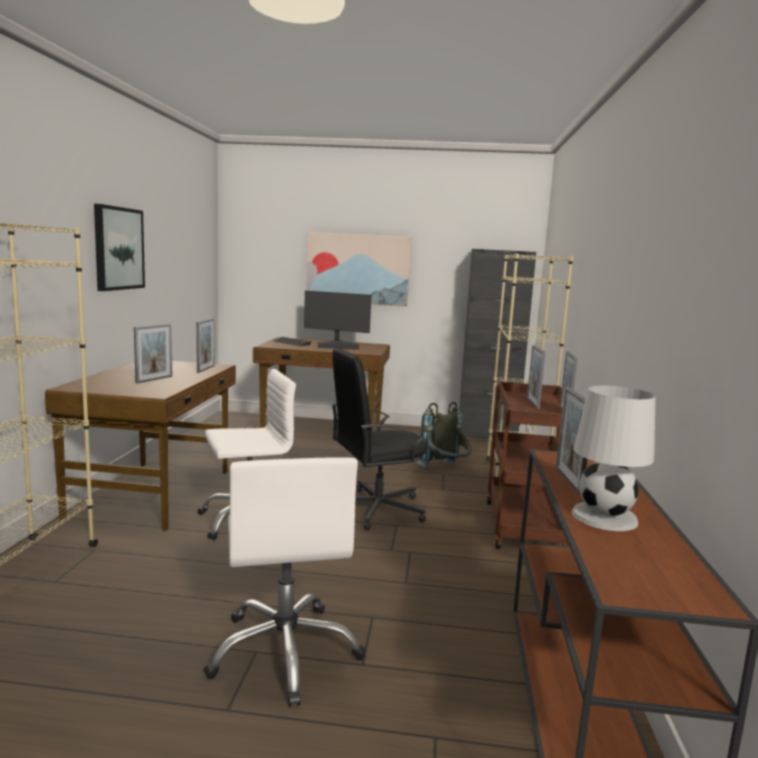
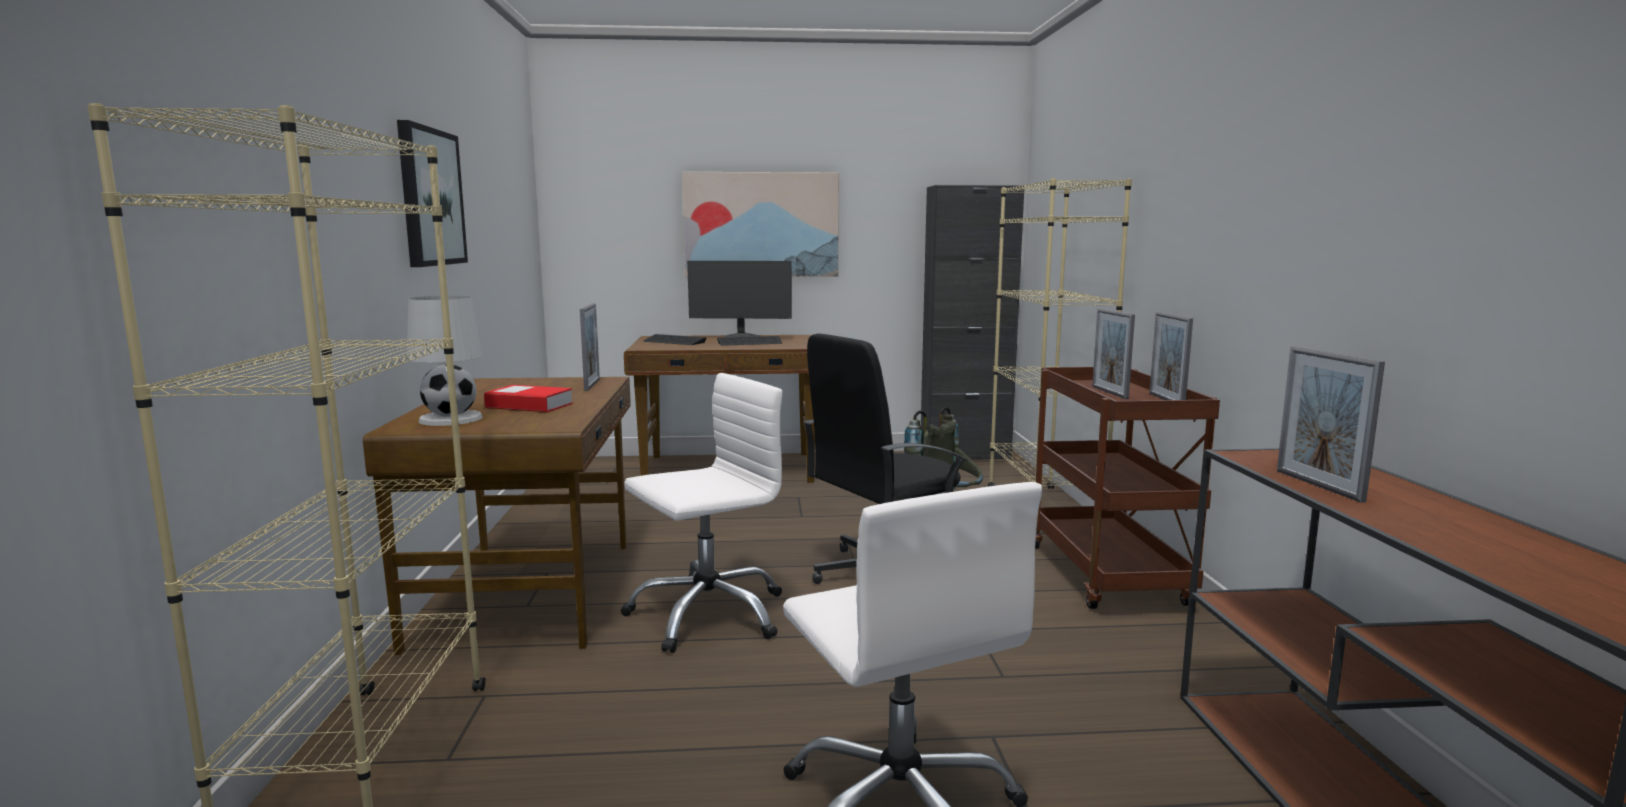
camera: 10 degrees left, 0 degrees up
picture frame [134,324,172,384] -> book [484,385,573,412]
white table lamp [572,386,655,531] -> white table lamp moved to [407,296,484,426]

